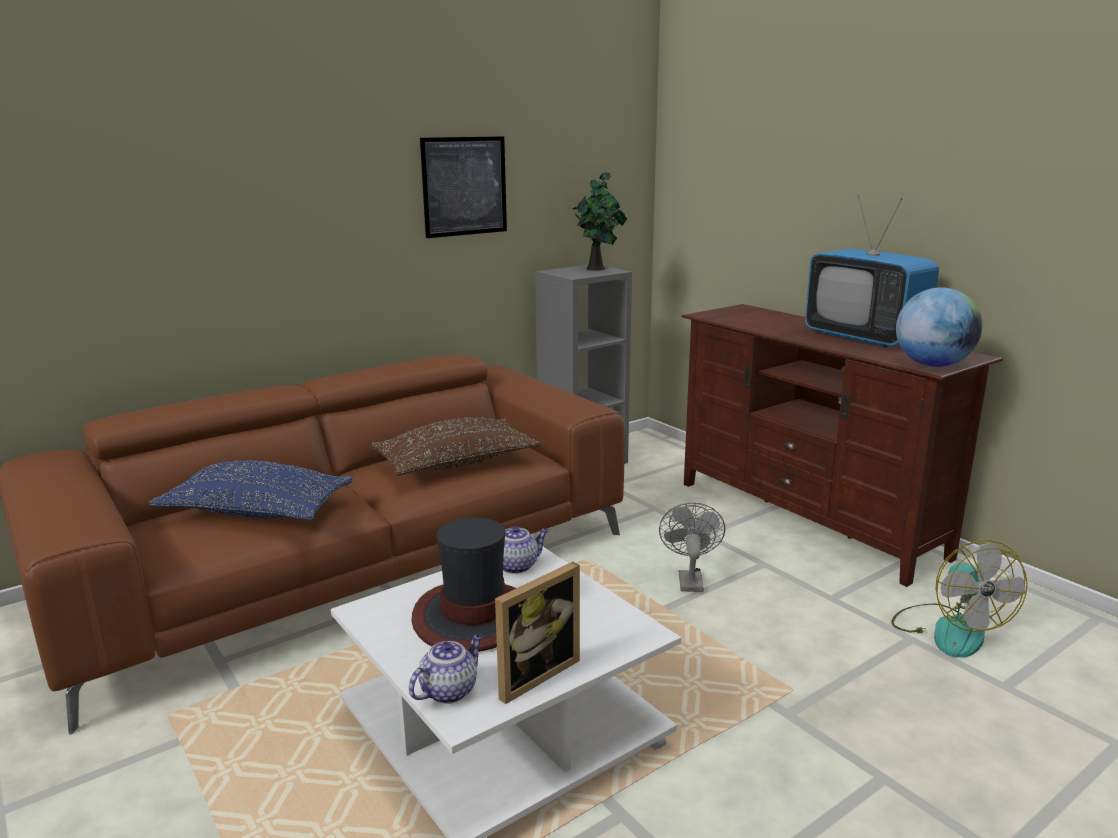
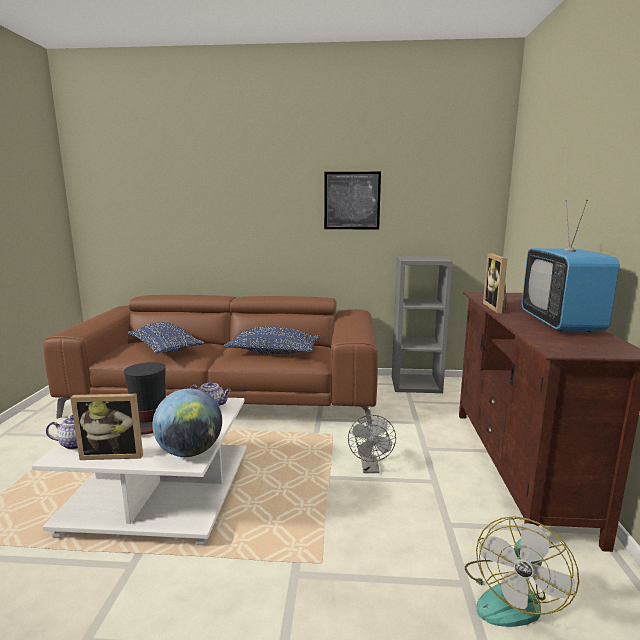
camera: 40 degrees right, 5 degrees down
brown pillow [370,417,541,475] -> blue pillow [223,326,321,354]
potted plant [573,172,627,271] -> none
grey fan [659,503,725,592] -> grey fan turned 135 degrees clockwise [348,415,396,473]
globe [896,287,982,367] -> globe moved to [153,388,222,457]
none -> picture frame [483,253,507,313]

